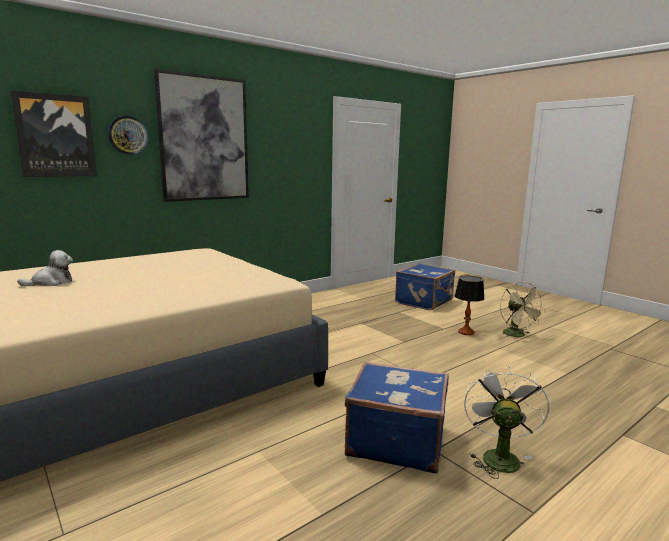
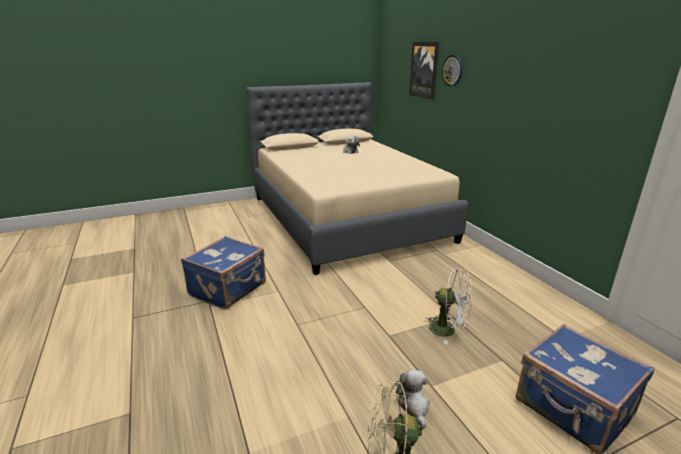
camera: 105 degrees right, 10 degrees up
picture [154,69,249,202] -> none
table lamp [454,276,485,335] -> plush toy [396,370,430,428]
white fan [464,365,549,479] -> white fan moved to [424,268,472,344]

